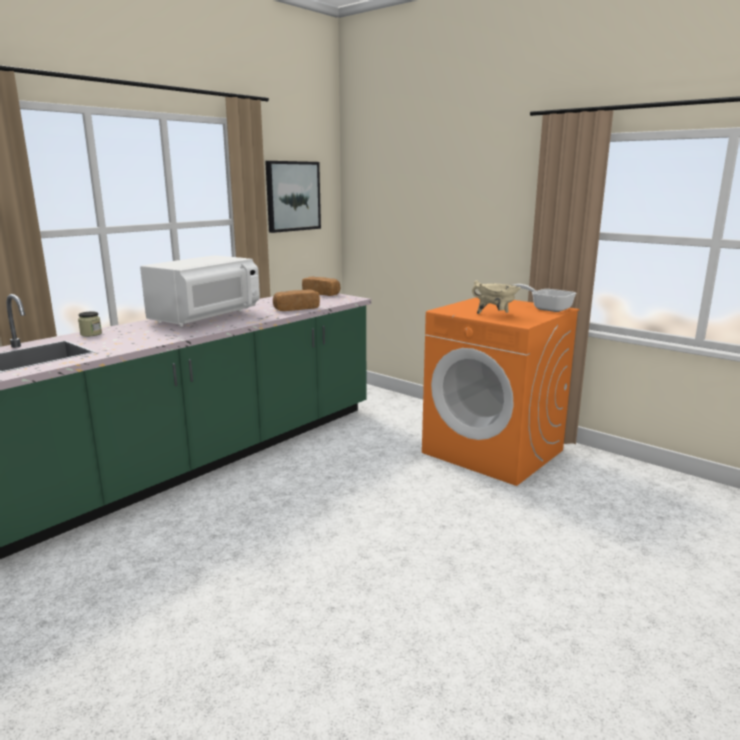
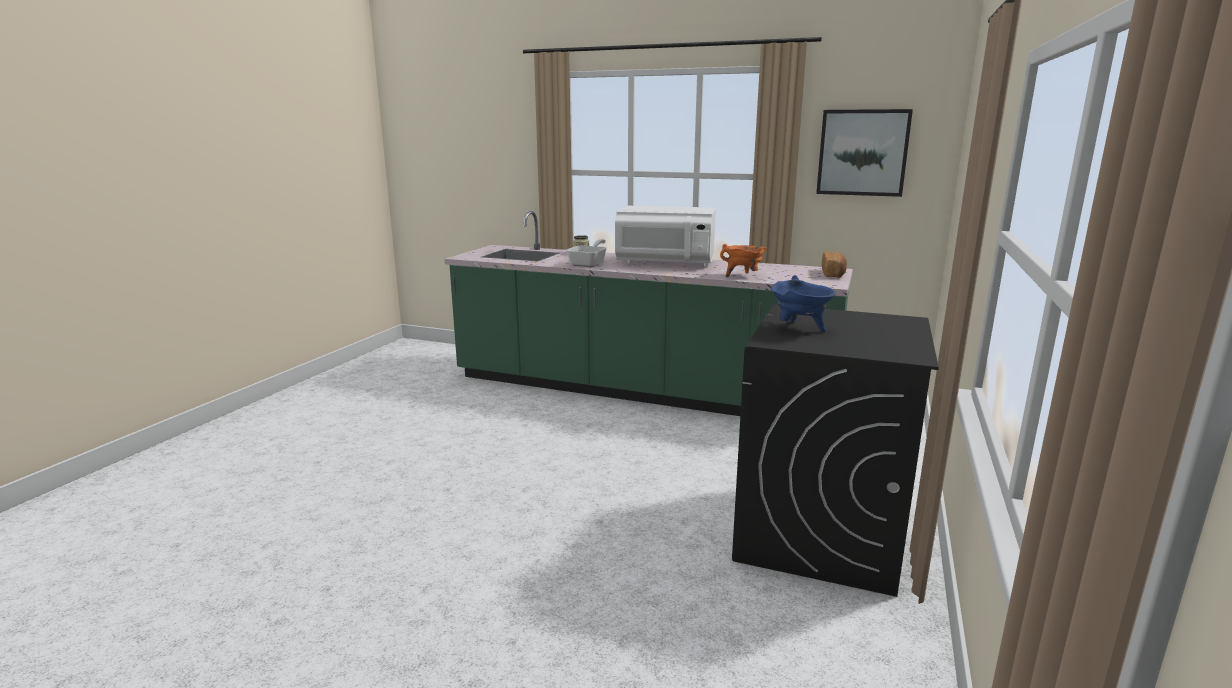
camera: 70 degrees right, 0 degrees up
bread [273,290,320,311] -> orange cooking pot [720,244,767,277]
orange washing machine [422,297,579,486] -> black washing machine [732,304,939,597]
beige cooking pot [472,280,521,314] -> blue cooking pot [771,275,836,332]
frying pan [514,284,576,312] -> frying pan moved to [566,239,607,267]

